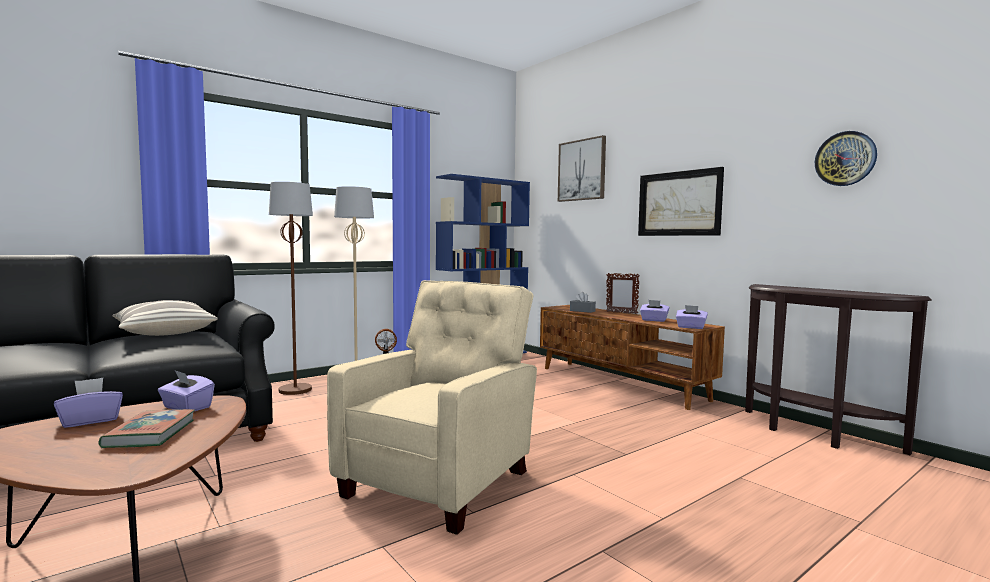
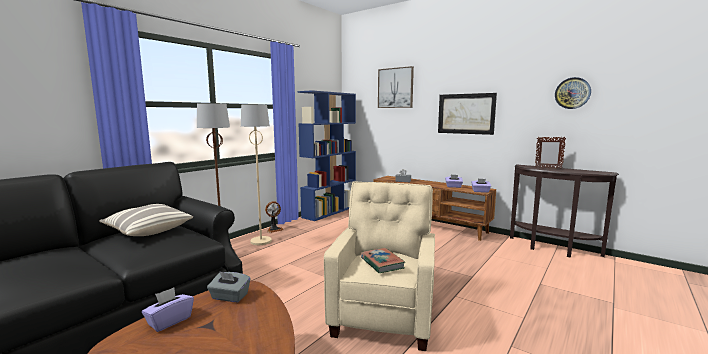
camera: 15 degrees left, 5 degrees up
book [99,409,195,448] -> book moved to [361,248,405,273]
purple tissue box [158,370,215,411] -> grey tissue box [207,271,250,302]
picture frame [606,273,640,314] -> picture frame moved to [535,137,566,169]

